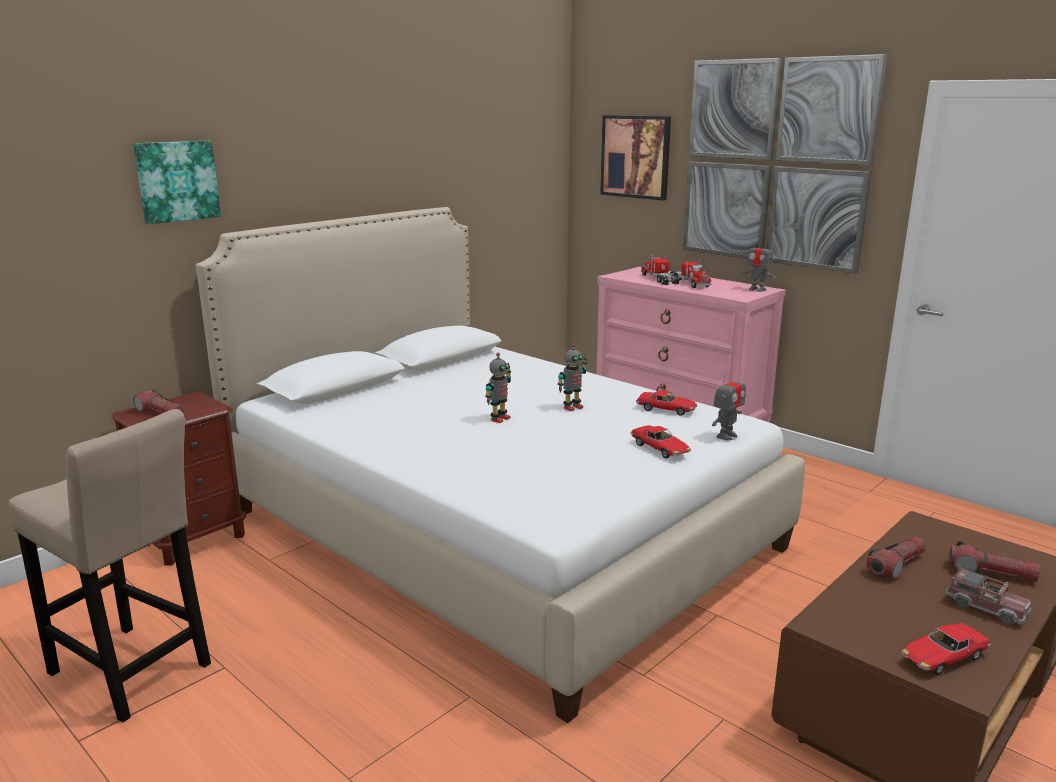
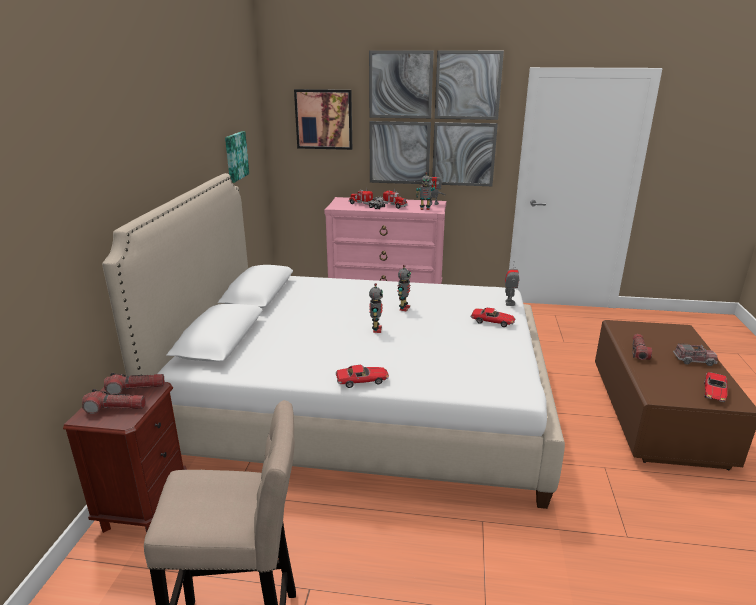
camera: 35 degrees left, 5 degrees up
picture [133,141,221,224] -> picture moved to [225,131,249,183]
toy car [636,390,697,416] -> toy car moved to [336,365,389,388]
flashlight [949,541,1040,582] -> flashlight moved to [104,373,164,395]
none -> toy robot [416,172,436,210]

